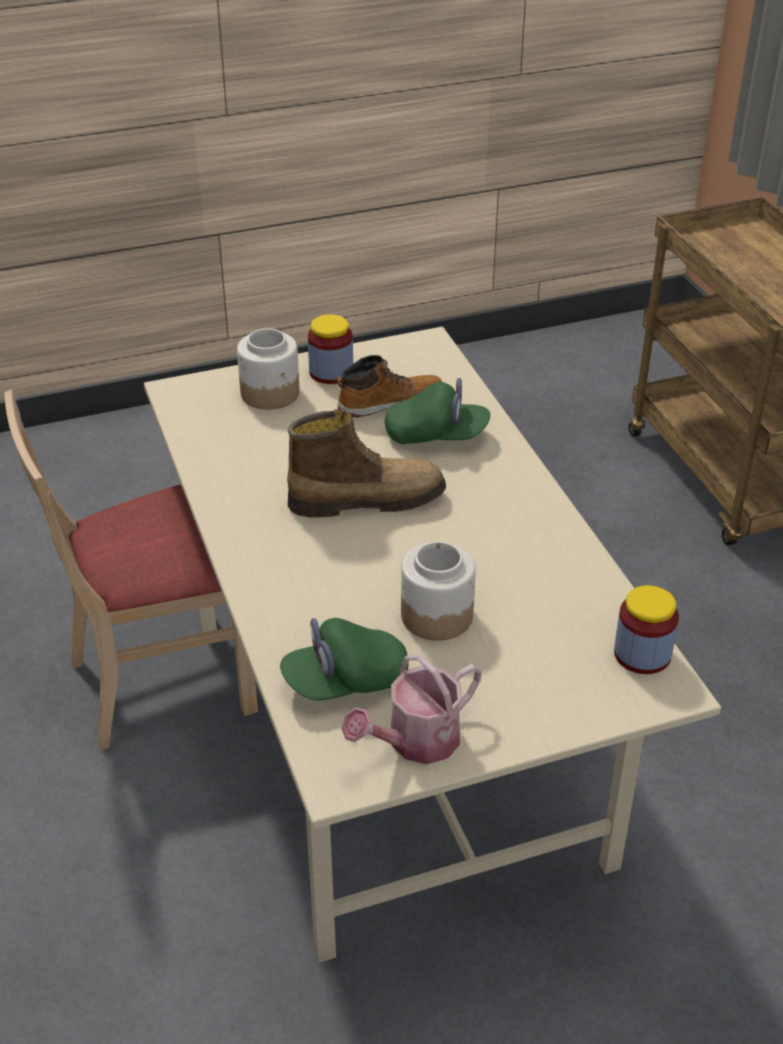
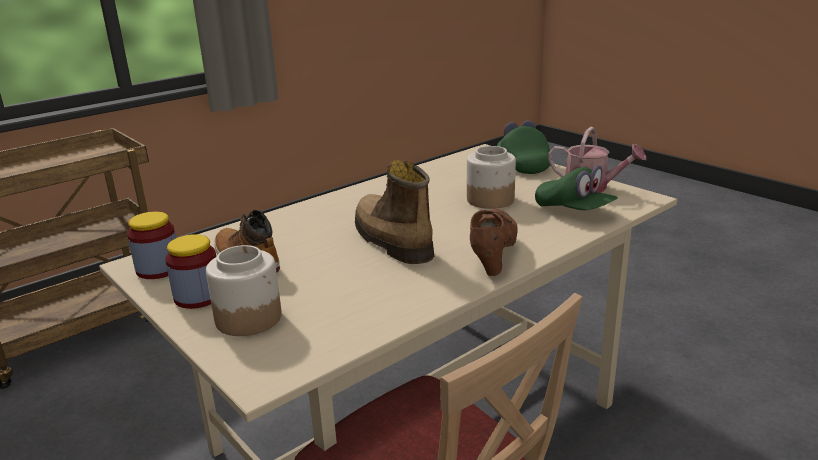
camera: 110 degrees left, 15 degrees down
green cap [385,378,490,444] -> green cap moved to [497,120,550,174]
jar [614,585,679,674] -> jar moved to [127,212,176,279]
none -> brown shoe [470,209,518,276]

